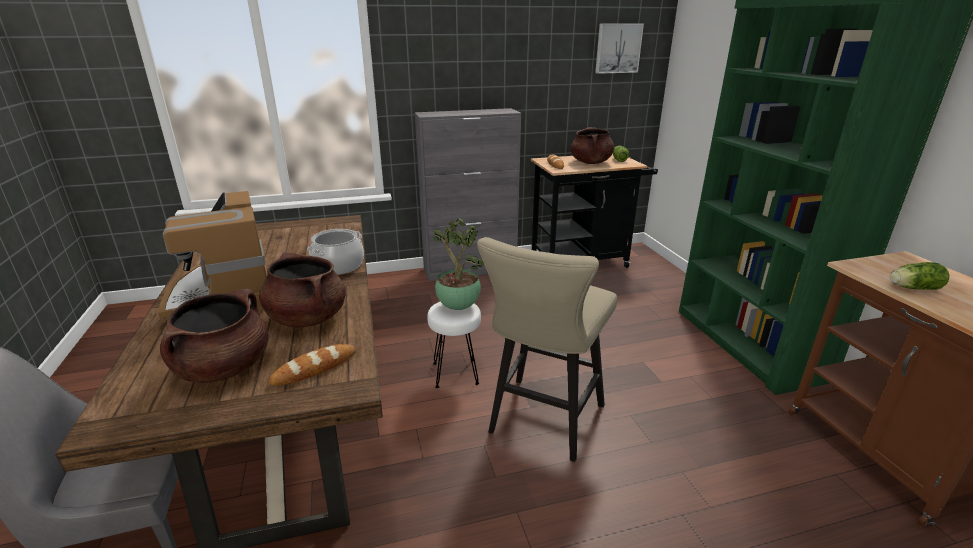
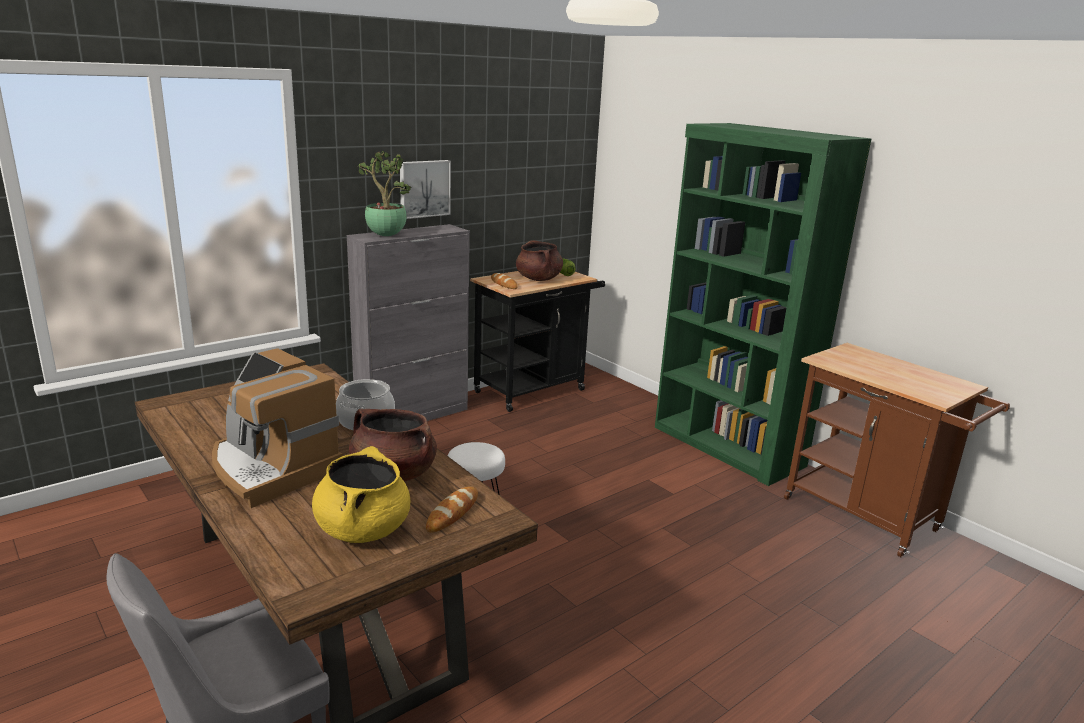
camera: 25 degrees left, 5 degrees down
brown cooking pot [160,289,269,383] -> yellow cooking pot [312,446,411,543]
potted plant [433,218,484,310] -> potted plant moved to [358,151,412,236]
beige stool [477,237,617,462] -> none
picture [595,24,644,74] -> picture moved to [400,160,451,219]
lettuce [890,262,950,290] -> none

